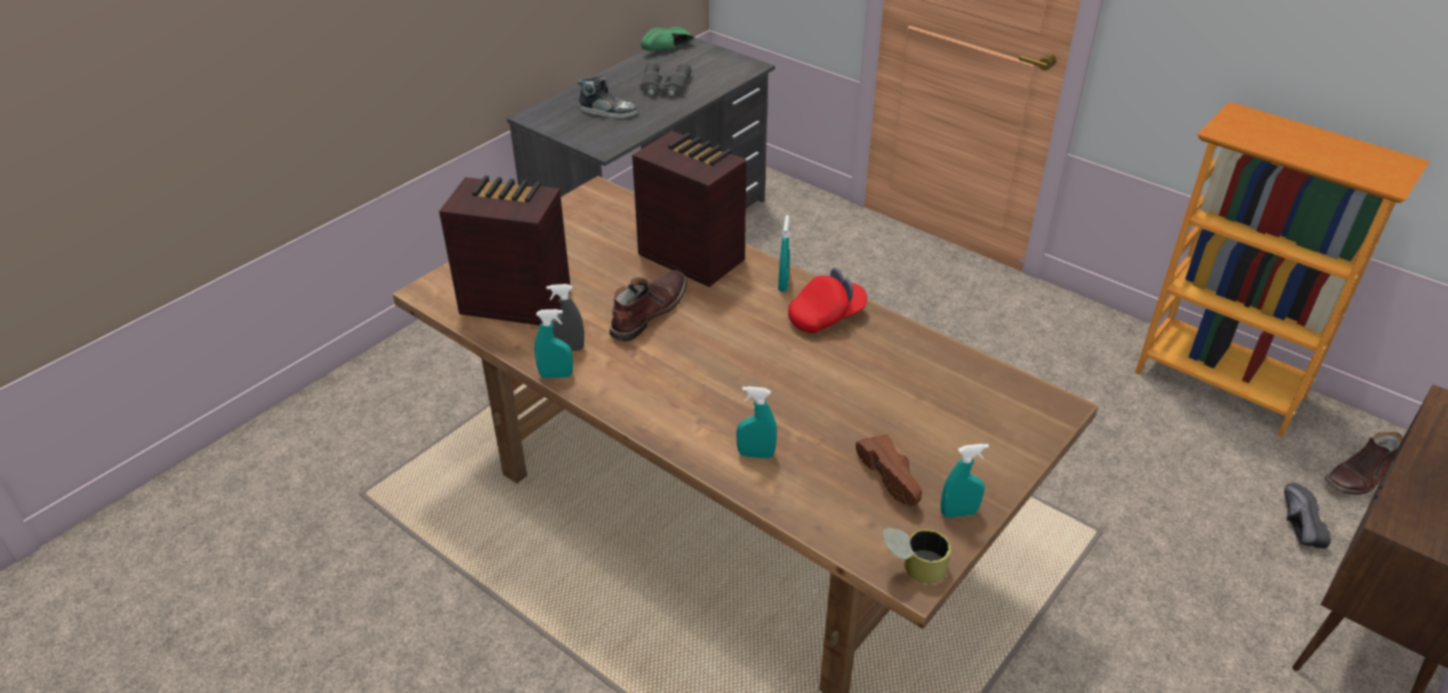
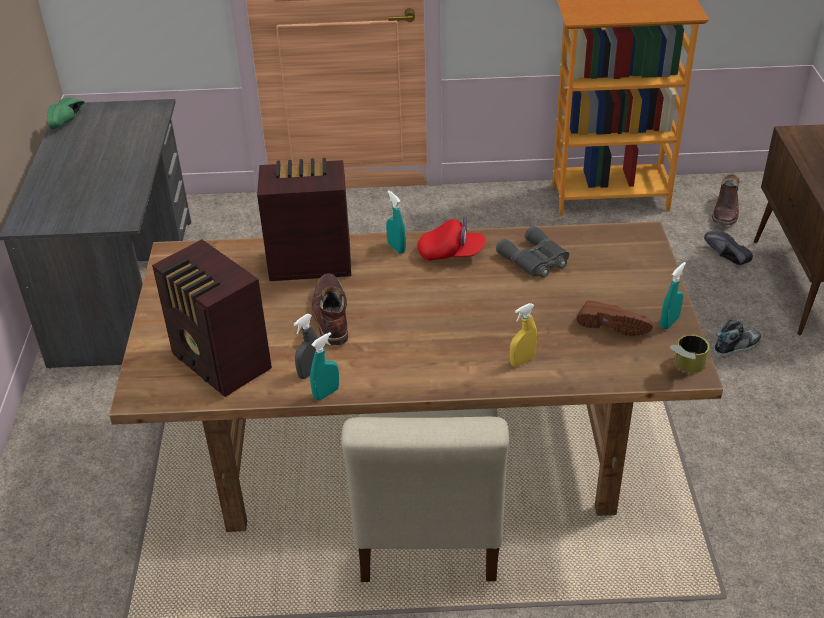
camera: 40 degrees left, 0 degrees up
radio [439,175,571,325] -> radio turned 105 degrees counterclockwise [152,239,272,397]
shoe [577,75,638,118] -> shoe moved to [714,319,761,358]
grey binoculars [640,61,692,98] -> grey binoculars moved to [496,226,569,278]
turquoise spray bottle [736,386,777,459] -> yellow spray bottle [510,303,537,367]
red cap [788,268,867,333] -> red cap turned 75 degrees clockwise [417,216,486,261]
none -> beige chair [341,408,509,582]

